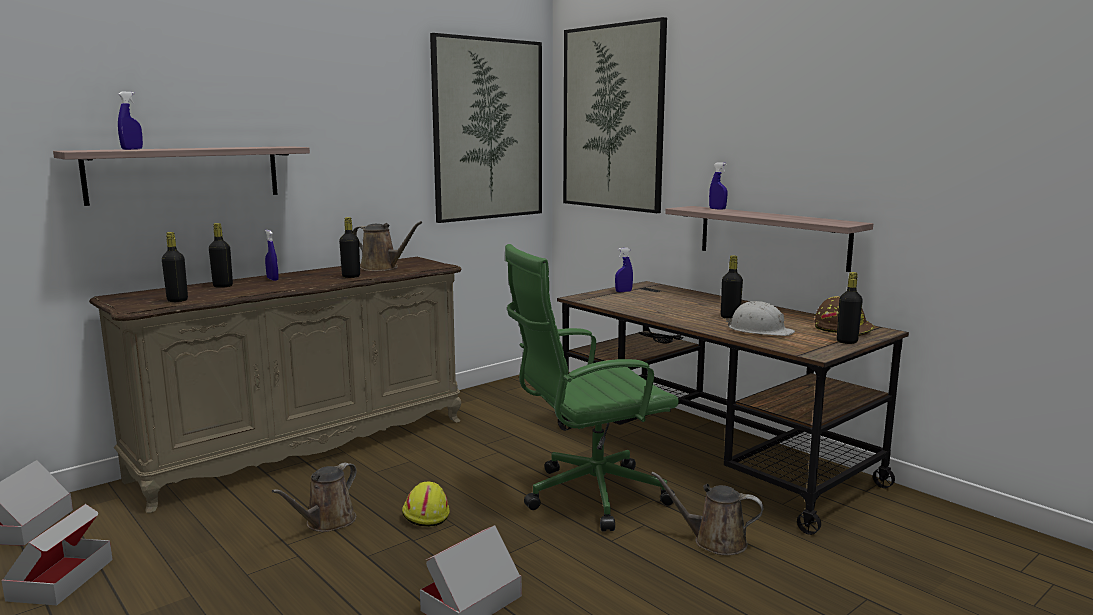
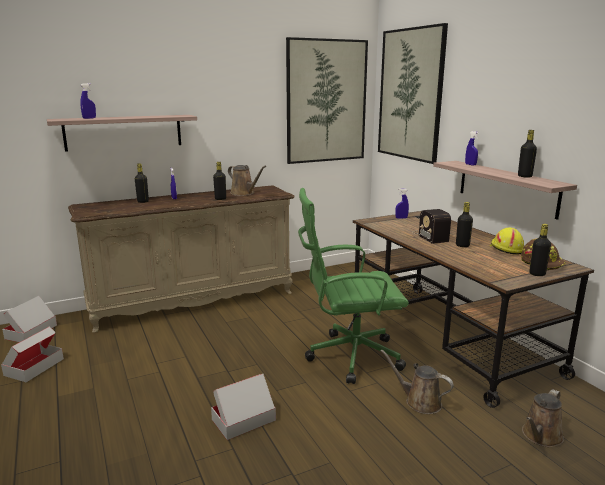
camera: 15 degrees right, 5 degrees up
black bottle [162,232,188,302] -> black bottle moved to [518,130,537,178]
brown watering can [272,463,357,532] -> brown watering can moved to [522,389,564,447]
yellow hard hat [402,482,450,527] -> yellow hard hat moved to [490,228,524,255]
white hard hat [726,301,795,336] -> none
none -> radio [413,209,451,244]

